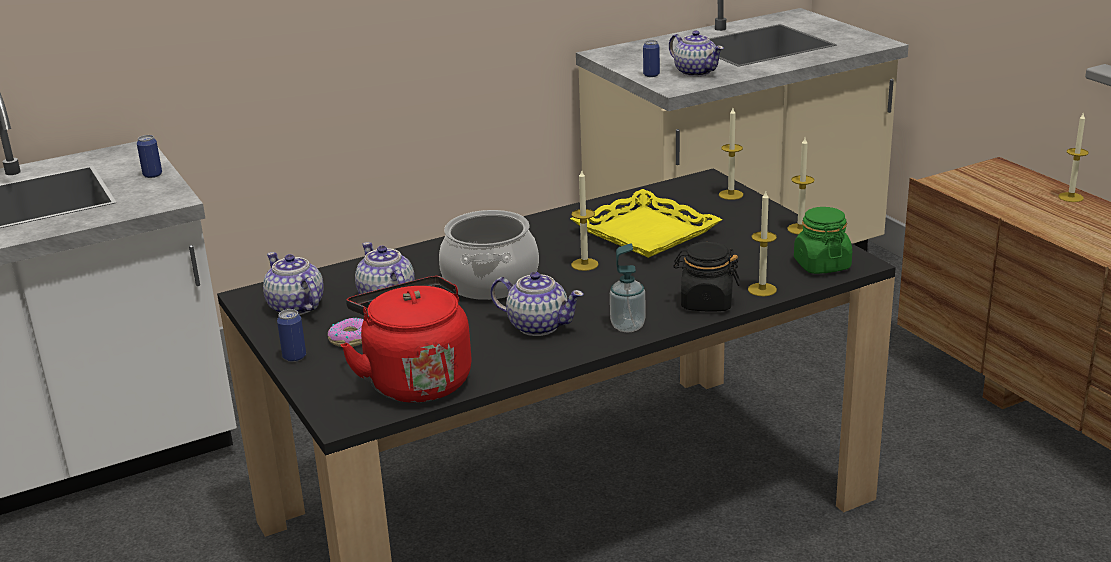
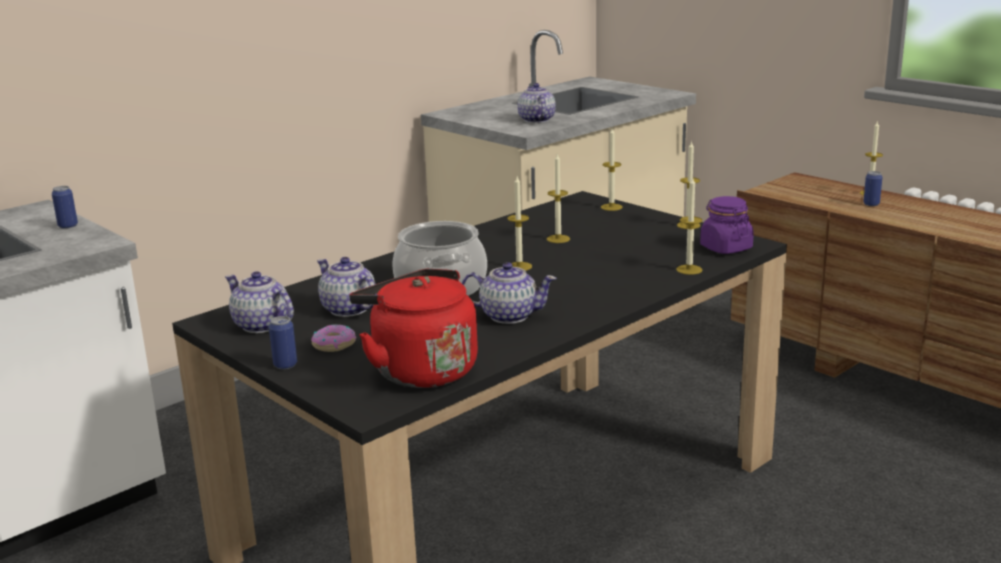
camera: 15 degrees left, 5 degrees down
yellow tray [570,189,723,258] -> candle [547,154,570,243]
soap dispenser [610,243,646,332] -> none
can [643,40,660,77] -> can moved to [863,171,883,206]
teapot [669,31,724,77] -> teapot turned 135 degrees counterclockwise [518,83,556,123]
black jar [674,242,740,312] -> none
green jar [794,207,852,274] -> purple jar [700,196,754,254]

